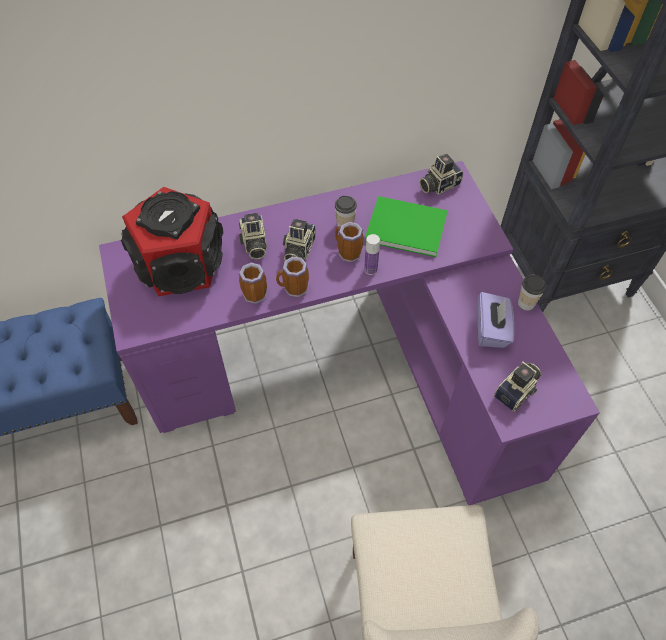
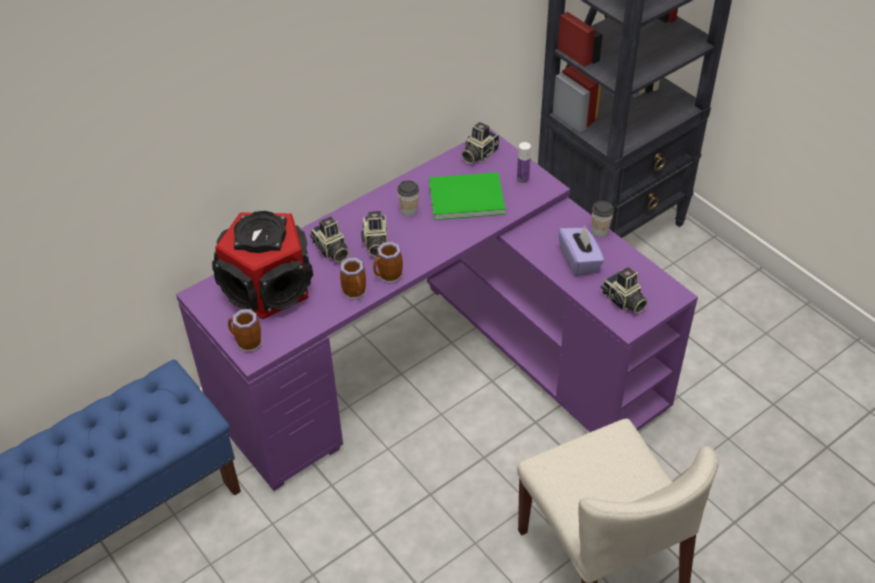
camera: 20 degrees left, 10 degrees down
mug [335,222,364,262] -> mug moved to [228,309,262,352]
bottle [364,234,380,275] -> bottle moved to [517,142,531,184]
camera [494,362,541,412] -> camera turned 120 degrees clockwise [601,267,648,314]

